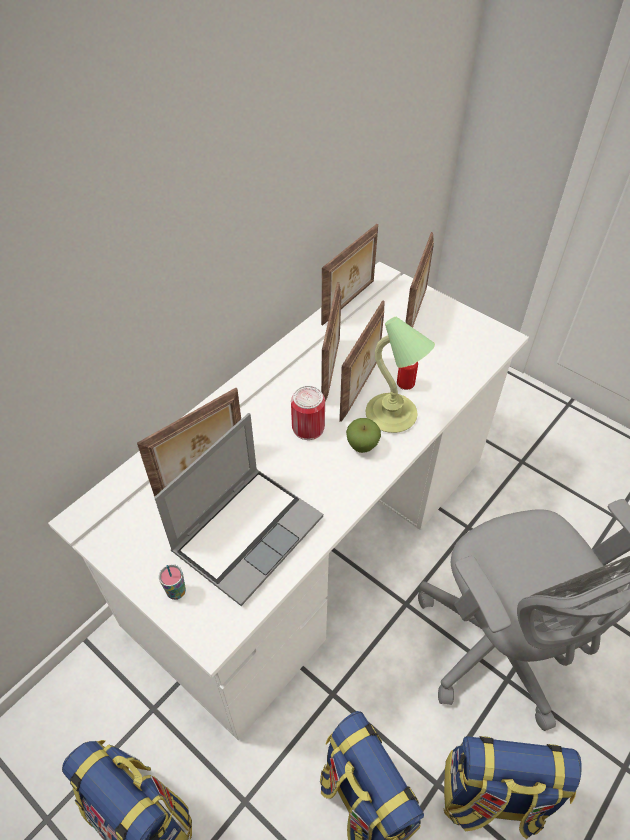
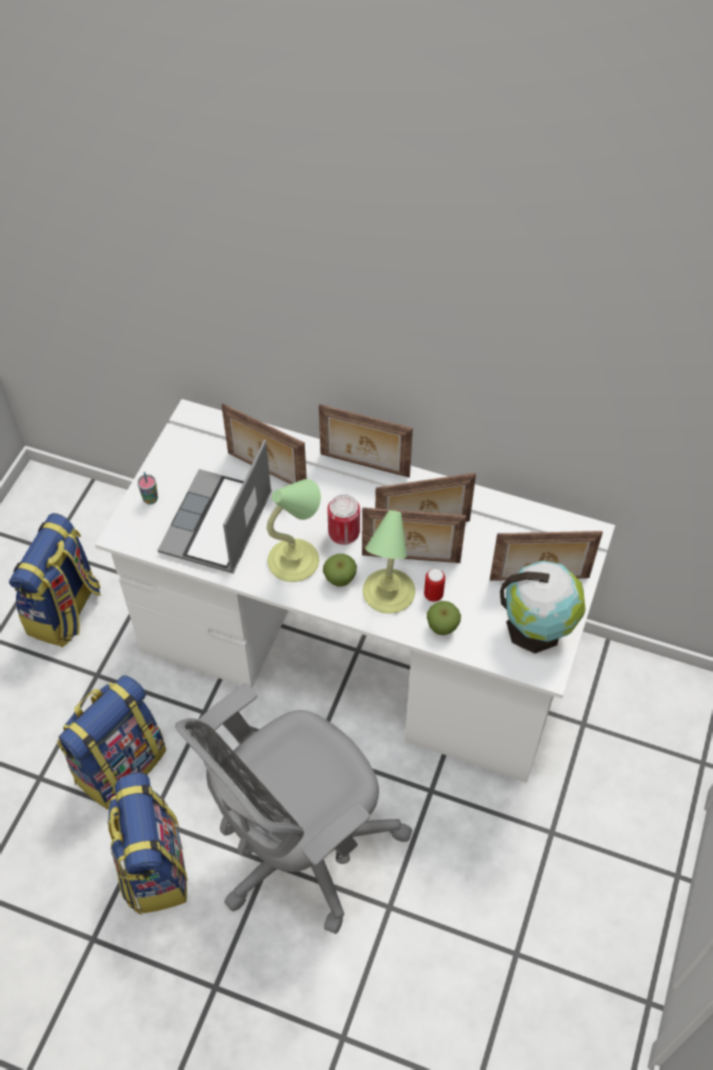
camera: 70 degrees right, 5 degrees up
laptop [154,413,323,606] -> laptop turned 90 degrees clockwise [158,439,272,573]
picture frame [321,224,378,325] -> picture frame moved to [319,404,413,477]
none -> table lamp [266,479,321,582]
none -> apple [427,601,461,635]
none -> globe [500,561,586,654]

